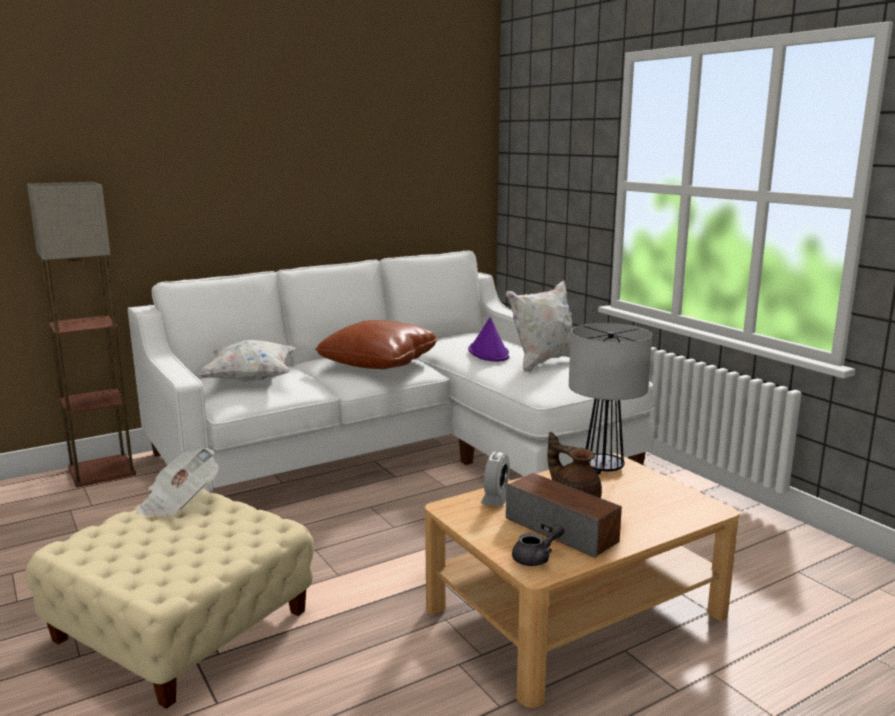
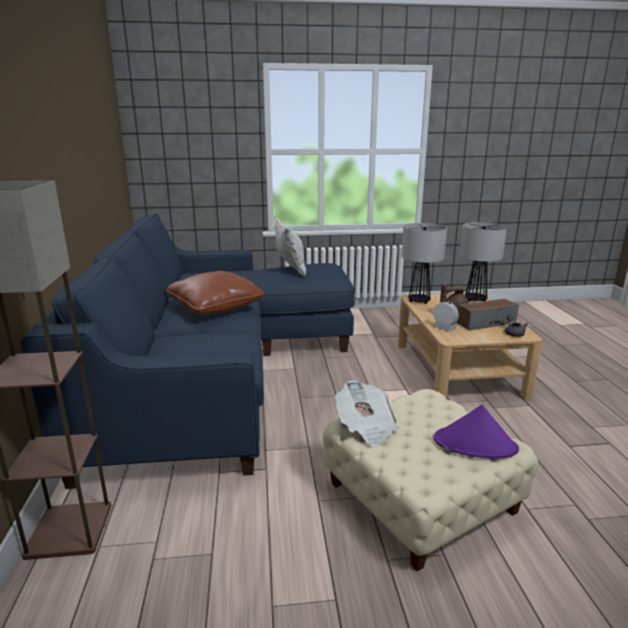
camera: 65 degrees left, 5 degrees up
white sofa [128,251,655,492] -> blue sofa [21,214,355,489]
white pillow [198,340,295,382] -> none
purple hat [468,317,509,362] -> purple hat moved to [434,404,519,459]
none -> table lamp [459,222,507,302]

